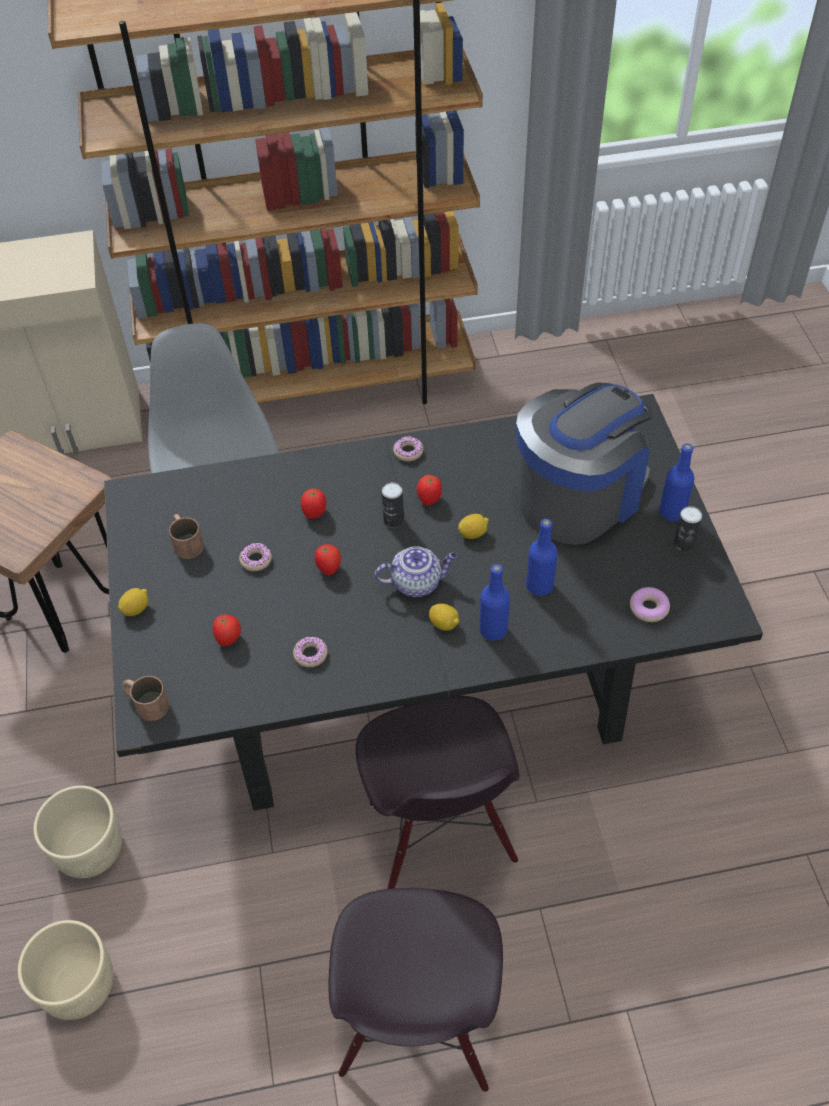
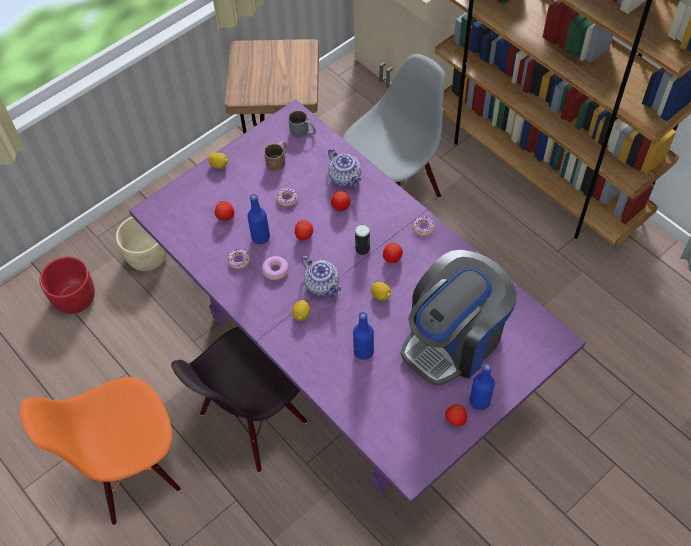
camera: 60 degrees right, 5 degrees up
beige planter [18,920,114,1020] -> red planter [39,257,95,314]
black dining table [104,394,763,811] -> purple dining table [129,99,586,504]
brown mug [122,676,169,721] -> none
black chair [328,888,503,1092] -> orange chair [20,377,181,525]
blue bottle [479,564,510,640] -> blue bottle moved to [248,194,270,244]
coffee machine [516,383,654,545] -> coffee machine turned 120 degrees clockwise [401,250,517,386]
donut [630,587,670,622] -> donut moved to [262,256,288,280]
can [673,506,702,552] -> tomato [445,404,467,426]
none -> grey mug [288,110,316,137]
none -> teapot [328,148,361,187]

